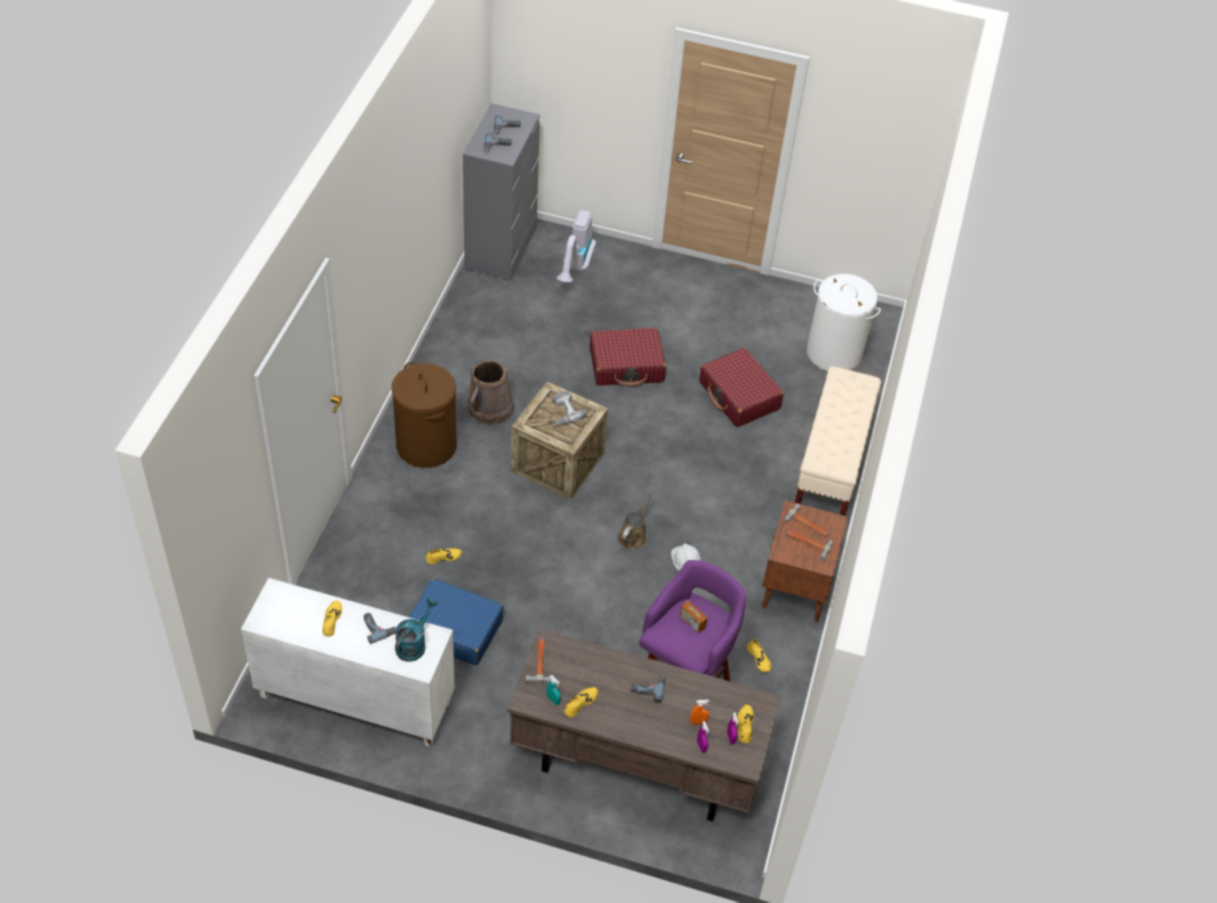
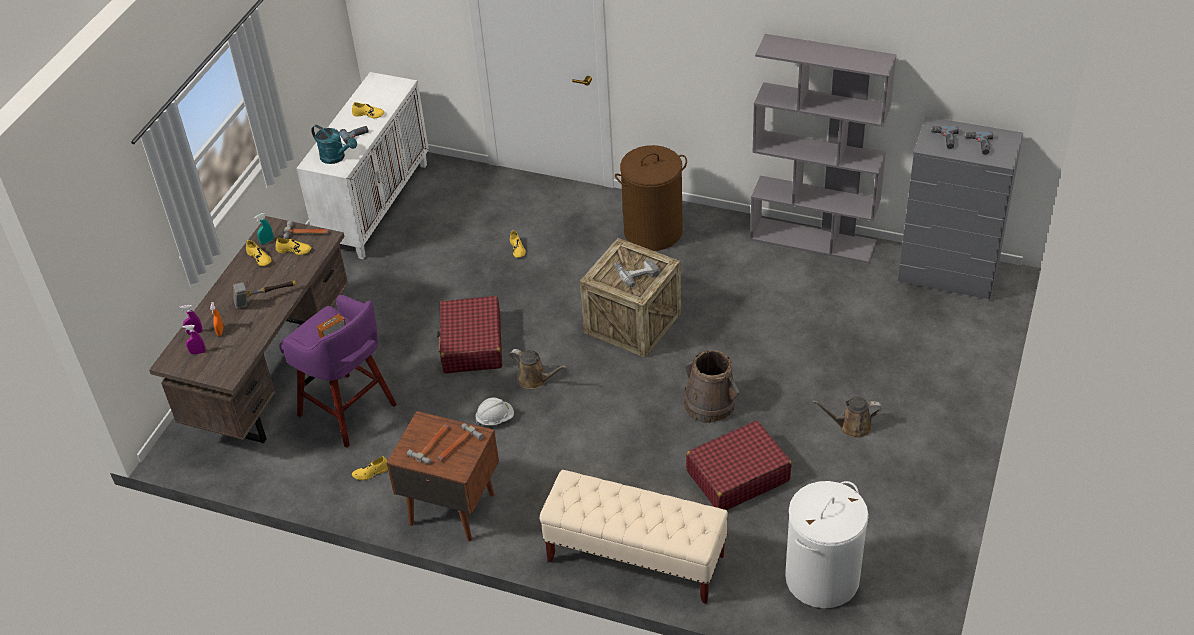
camera: 100 degrees right, 5 degrees down
blue suitcase [409,579,504,665] -> none
brown bucket [468,360,514,424] -> brown bucket moved to [684,350,739,423]
vacuum cleaner [557,210,596,282] -> none
red suitcase [590,328,666,387] -> red suitcase moved to [437,296,502,374]
power drill [630,674,666,703] -> hammer [233,281,297,309]
yellow shoe [737,705,754,743] -> yellow shoe moved to [276,238,311,255]
none -> grey bookcase [750,34,897,263]
none -> brown watering can [812,397,882,438]

